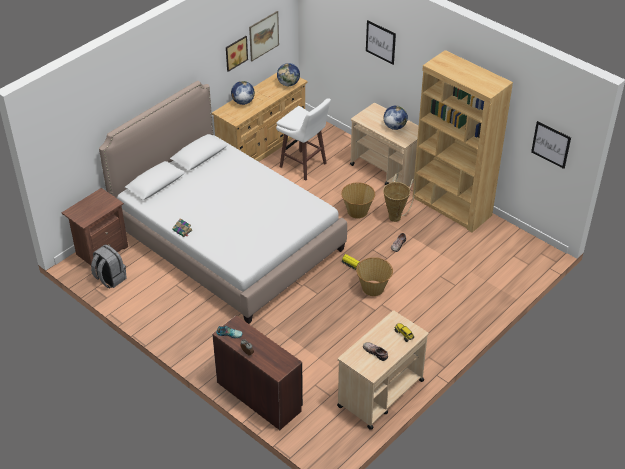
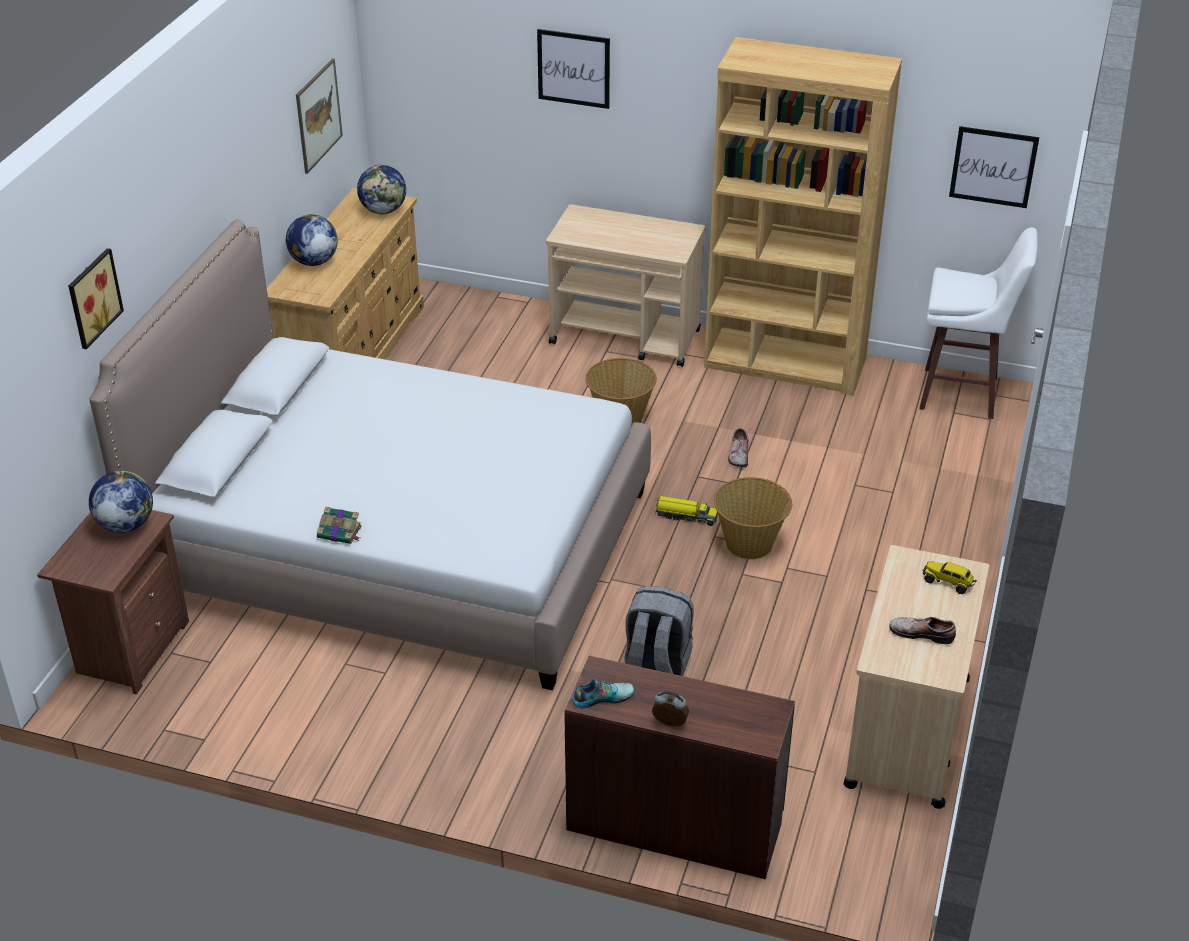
camera: 25 degrees left, 5 degrees down
grey backpack [91,245,127,288] -> grey backpack moved to [624,586,694,676]
picture [226,36,248,72] -> picture moved to [68,248,124,349]
white stool [276,98,331,181] -> white stool moved to [919,227,1038,419]
globe [383,105,408,130] -> globe moved to [89,471,153,533]
basket [383,173,416,222] -> none

